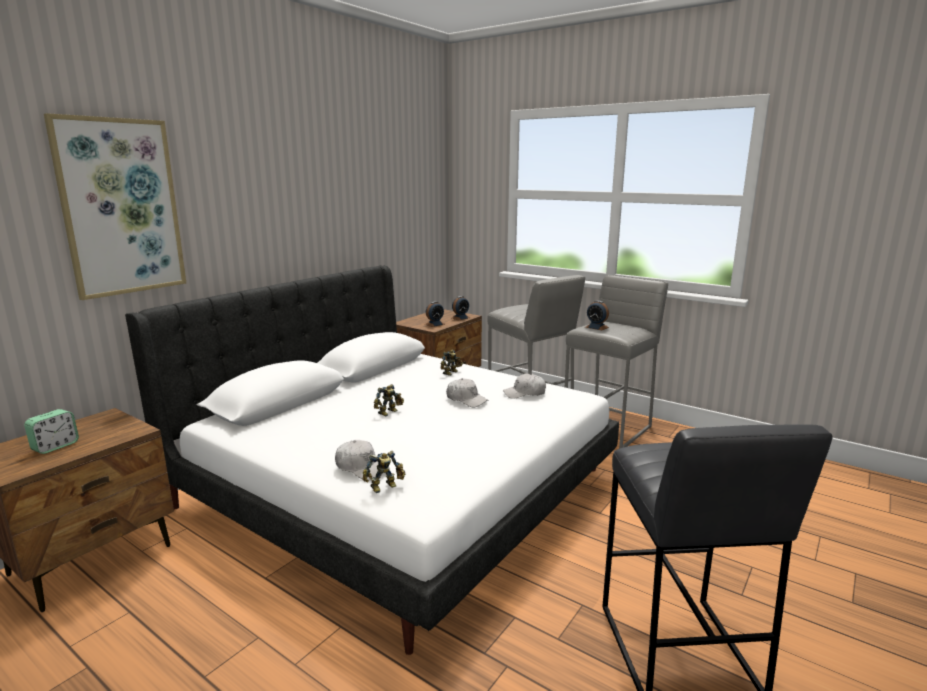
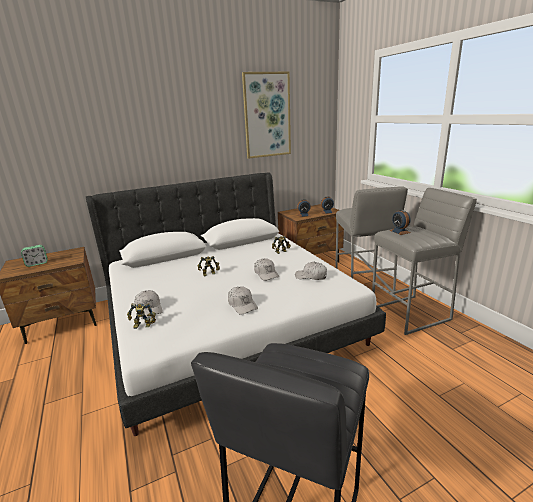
camera: 30 degrees right, 5 degrees up
picture [44,113,186,300] -> picture moved to [242,72,291,159]
none -> white cap [228,286,258,315]

